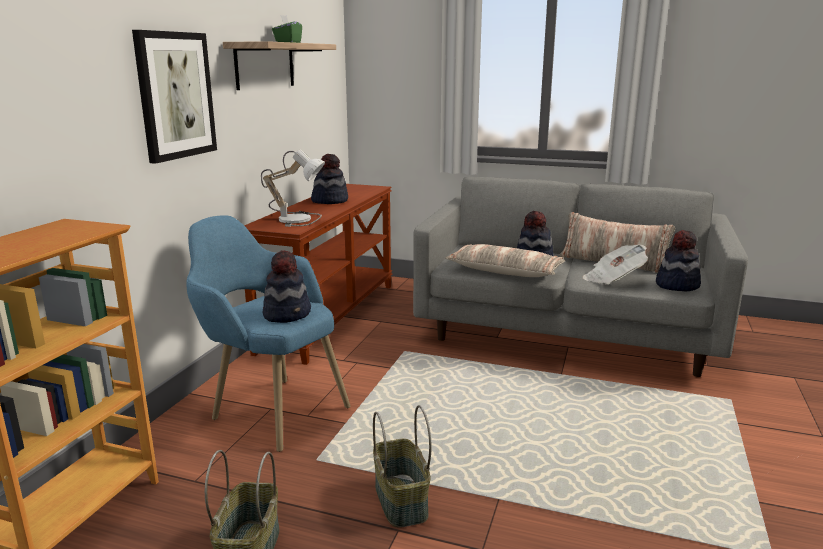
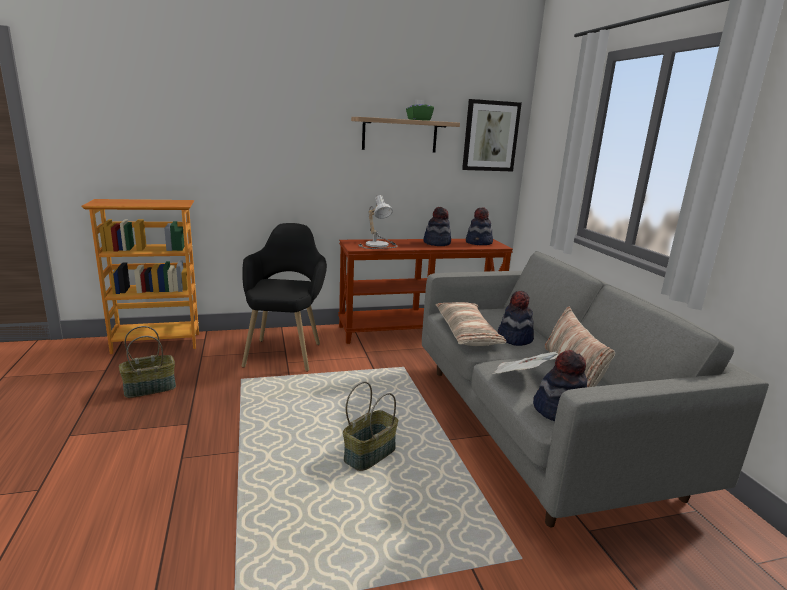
camera: 55 degrees right, 0 degrees up
picture [132,30,217,164] -> picture moved to [462,99,522,172]
blue armchair [186,215,350,452] -> black armchair [242,223,327,372]
hat [263,250,311,323] -> hat moved to [466,208,493,245]
basket [373,405,431,528] -> basket moved to [343,381,398,471]

